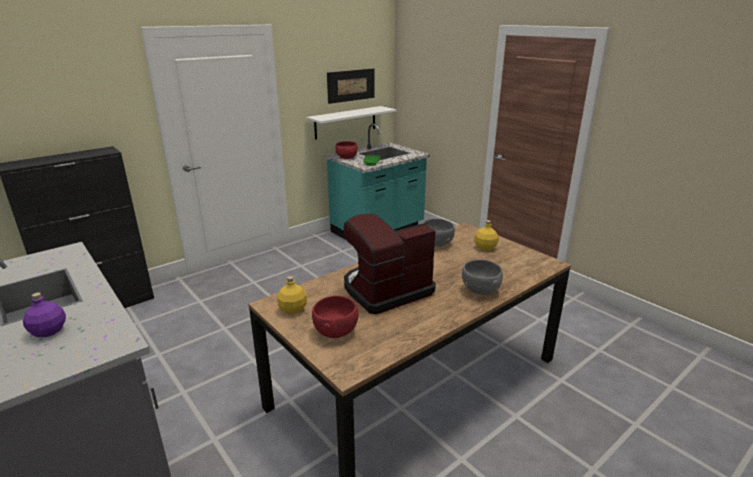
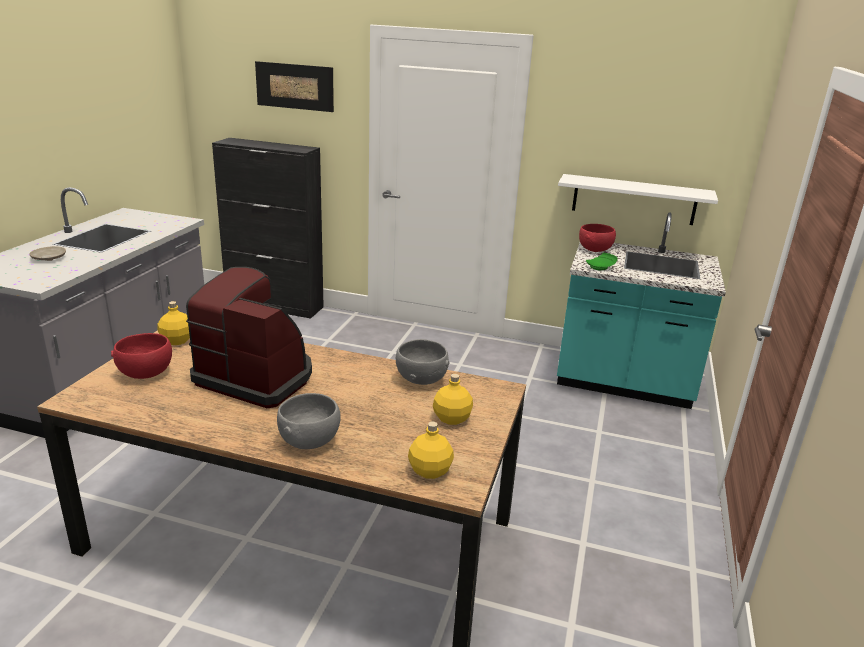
camera: 55 degrees right, 0 degrees up
purple bottle [23,293,66,337] -> beige plate [29,246,66,261]
picture [327,69,375,104] -> picture moved to [255,61,334,112]
none -> yellow bottle [408,422,454,479]

